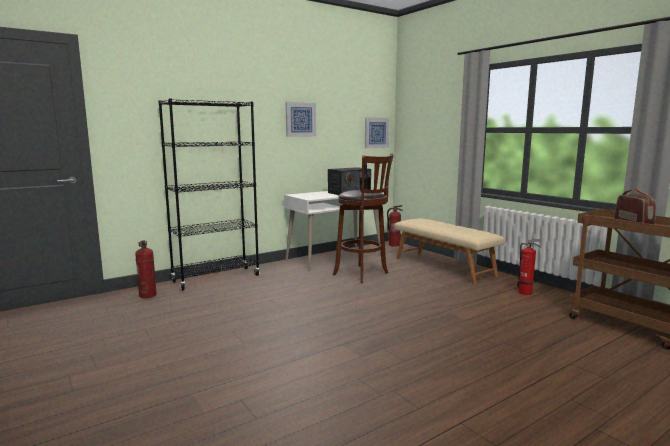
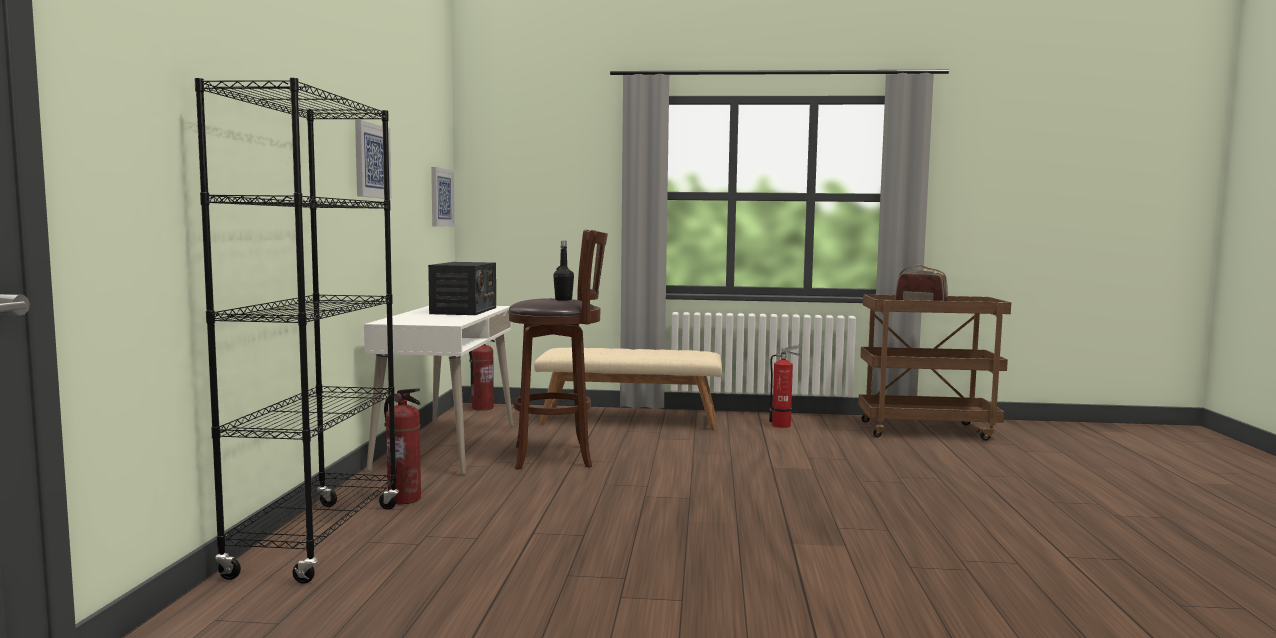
camera: 50 degrees left, 5 degrees down
fire extinguisher [135,240,157,298] -> fire extinguisher moved to [384,388,421,504]

